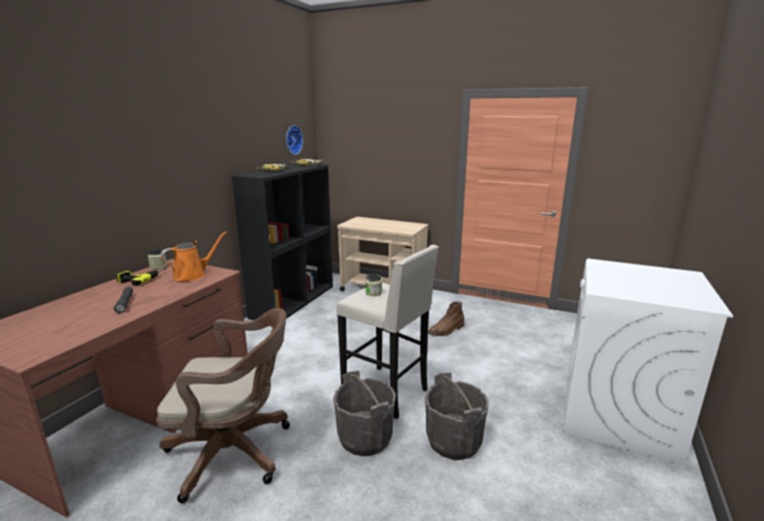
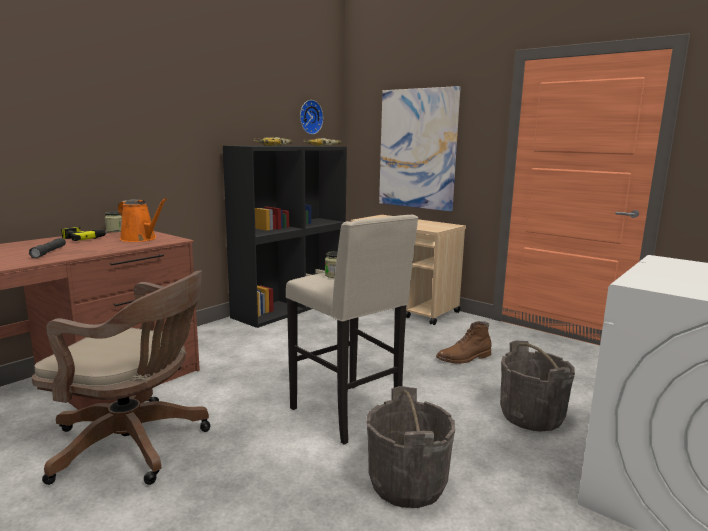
camera: 15 degrees right, 5 degrees down
orange watering can [160,232,227,281] -> orange watering can turned 60 degrees clockwise [118,198,167,242]
grey bucket [333,370,396,456] -> grey bucket moved to [500,340,575,432]
none -> picture [379,86,460,211]

